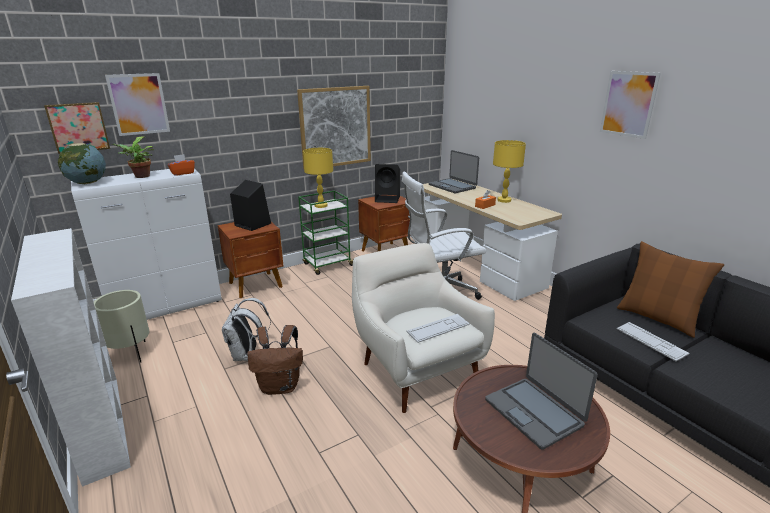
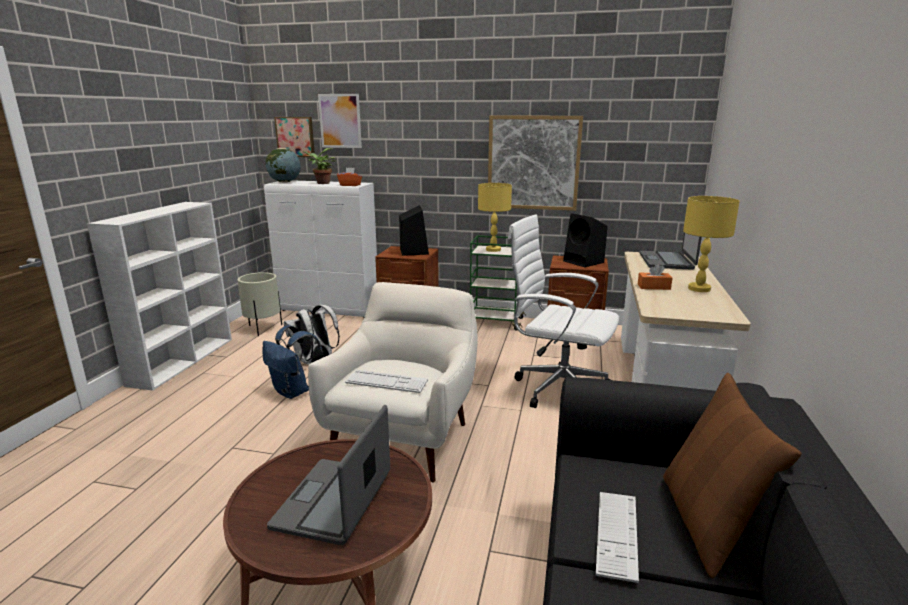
camera: 45 degrees right, 5 degrees down
brown backpack [247,325,303,395] -> blue backpack [262,325,324,399]
picture [600,71,661,139] -> none

